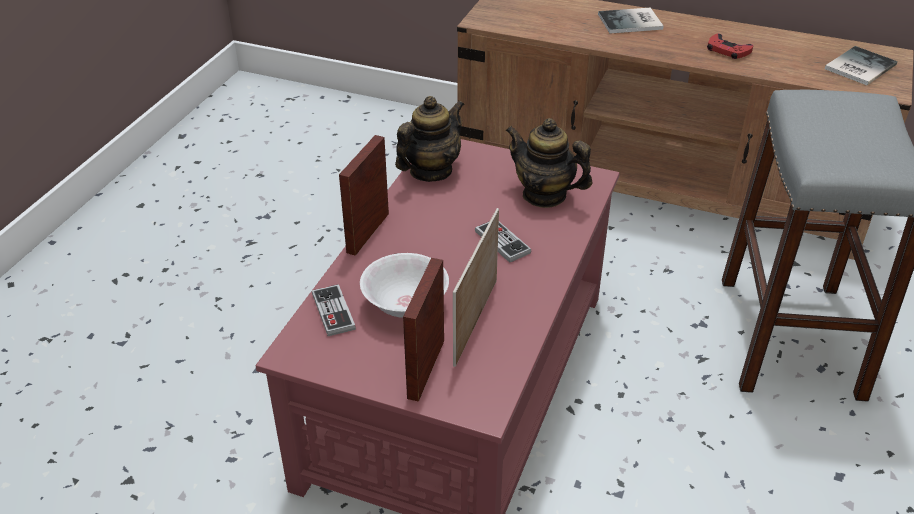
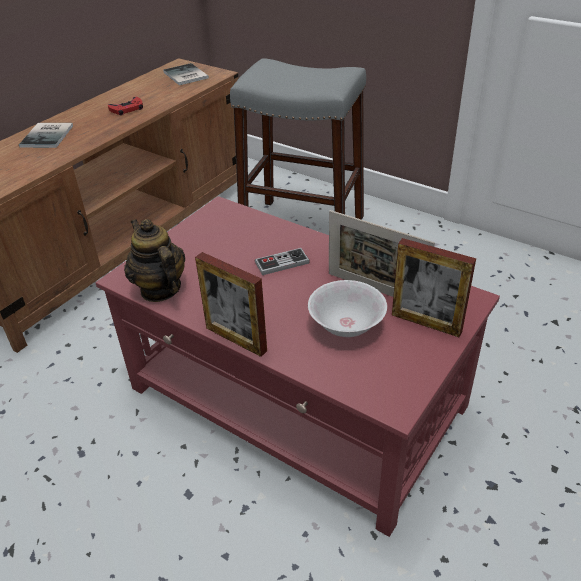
camera: 75 degrees left, 0 degrees up
game controller [312,284,356,336] -> none
teapot [505,118,593,208] -> none

